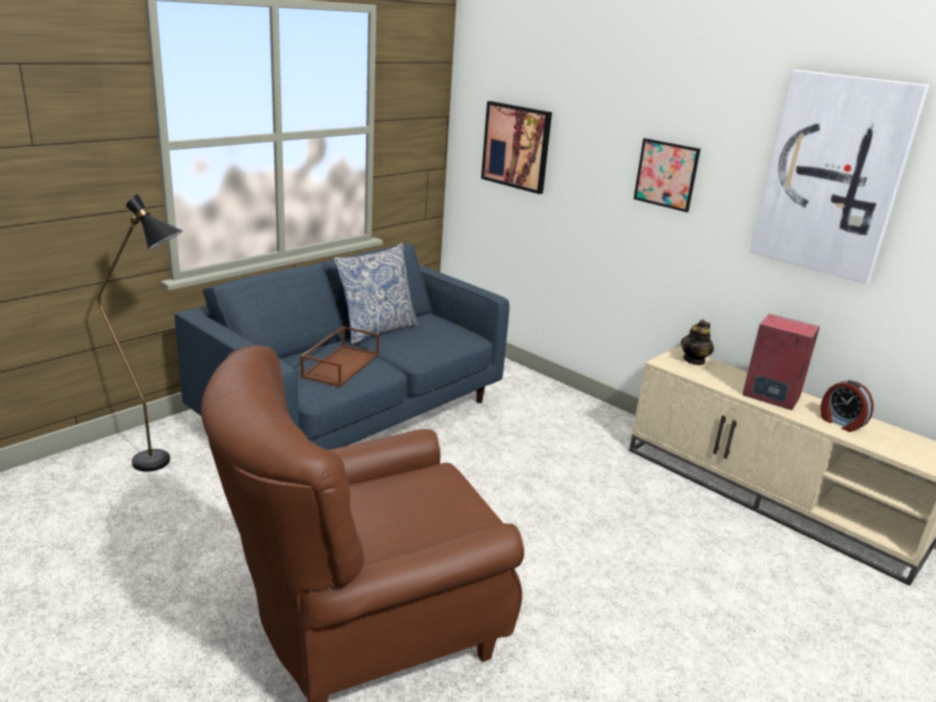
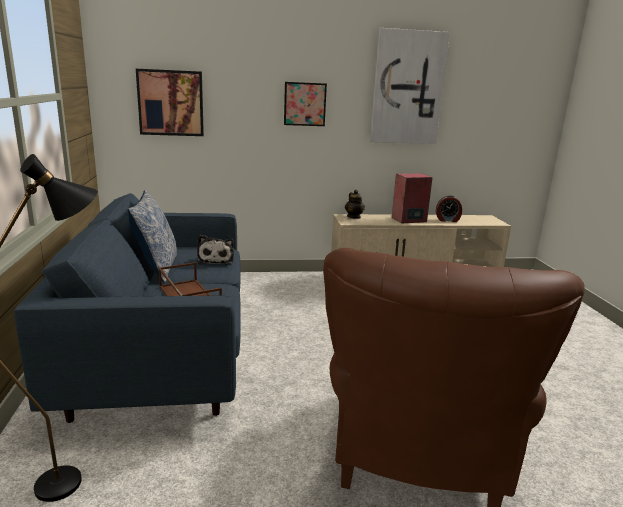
camera: 50 degrees left, 5 degrees down
none -> plush toy [197,235,234,264]

